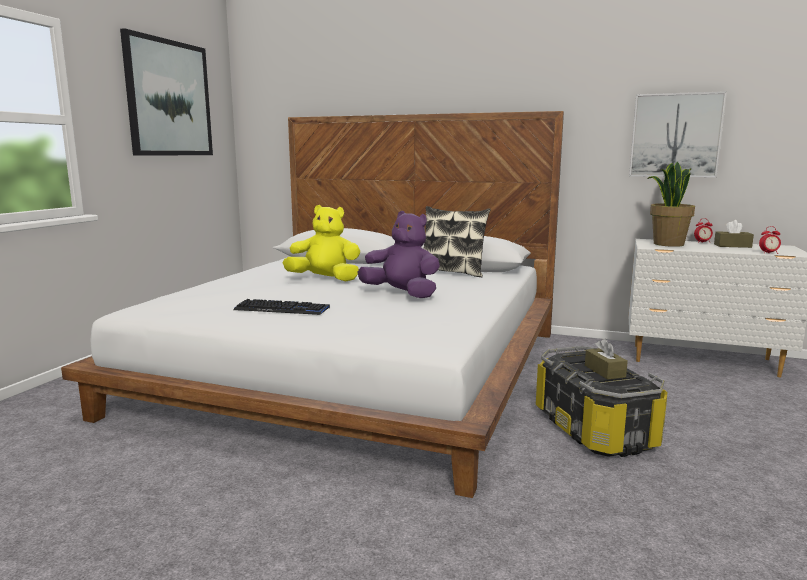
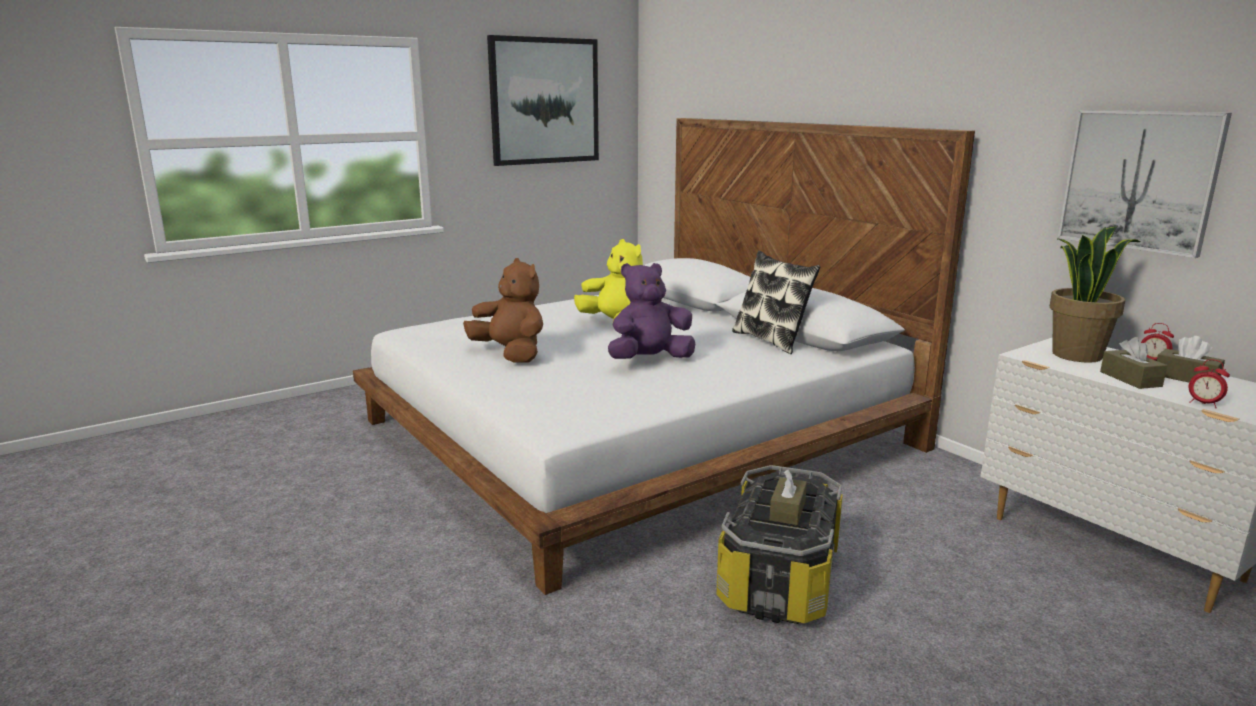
camera: 35 degrees right, 5 degrees up
keyboard [233,299,330,315] -> brown plush toy [463,258,543,362]
purple plush toy [357,211,440,298] -> purple plush toy turned 90 degrees counterclockwise [608,263,695,359]
none -> brown tissue box [1100,337,1167,389]

